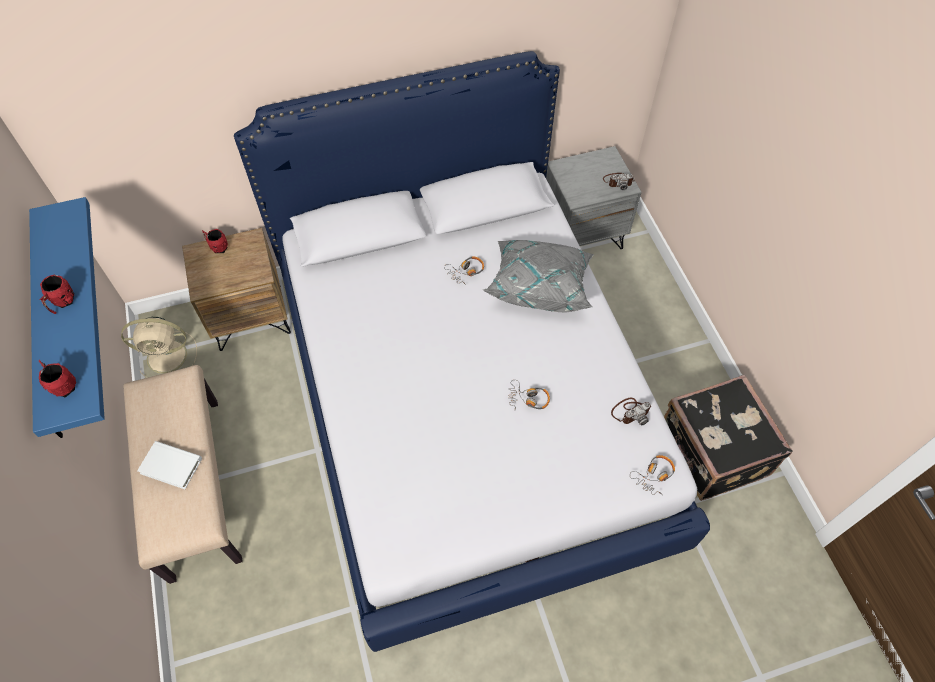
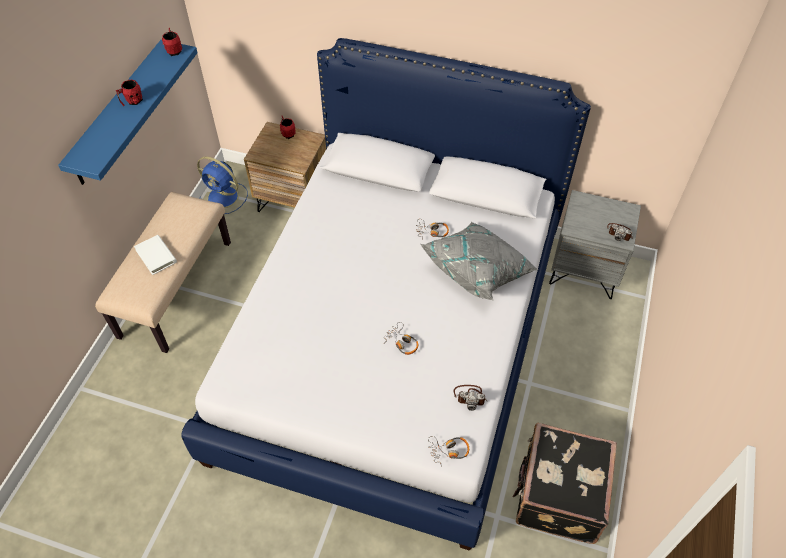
camera: 35 degrees right, 5 degrees down
red mug [39,360,76,398] -> red mug moved to [162,28,182,56]
beige fan [121,317,197,378] -> blue fan [197,156,248,214]

